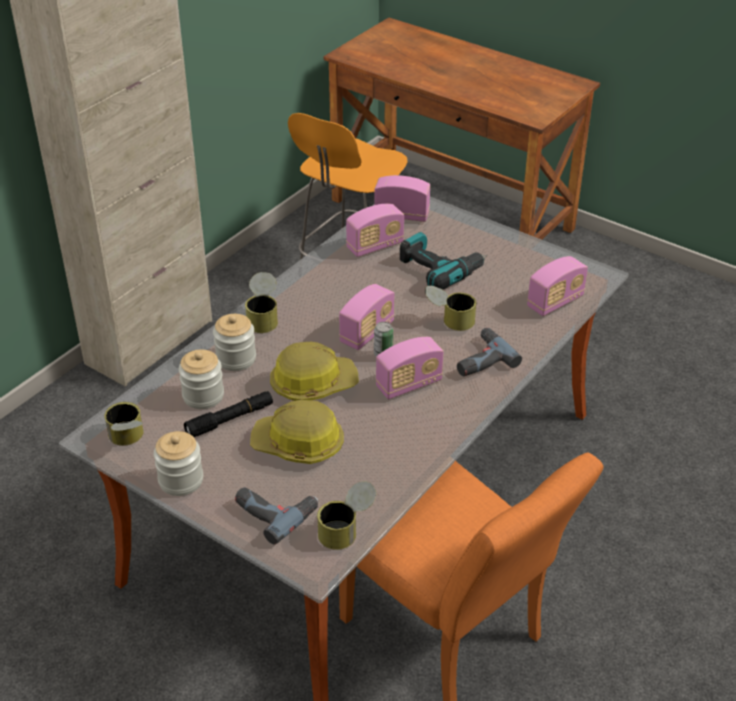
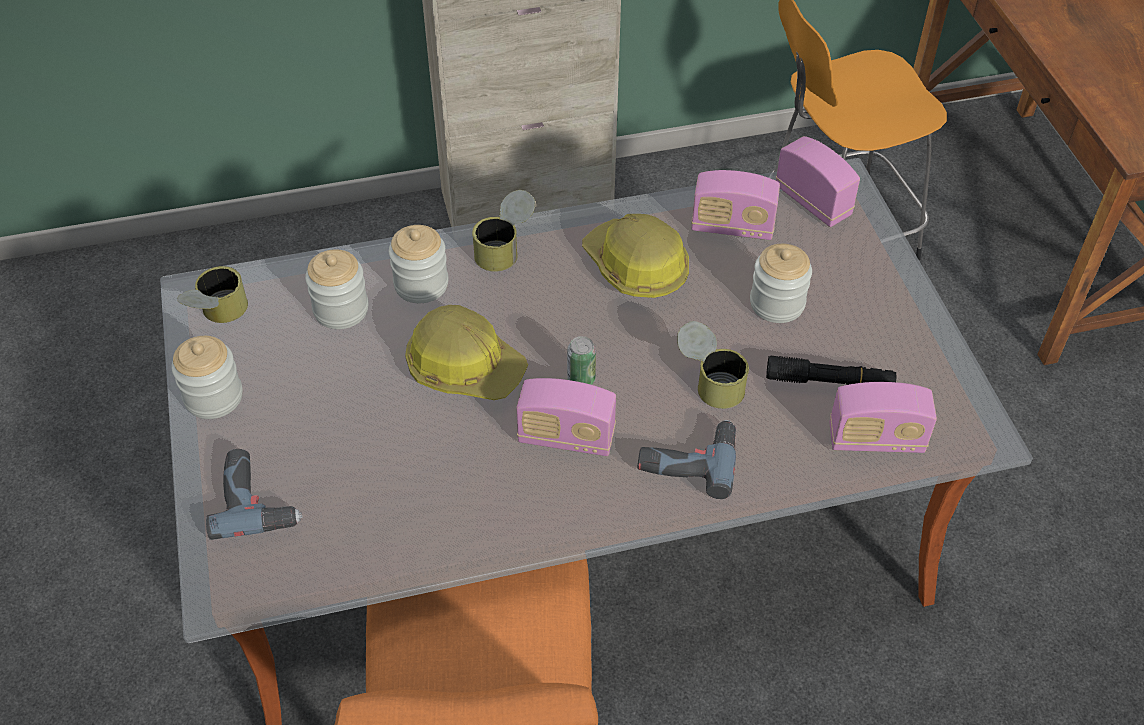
camera: 40 degrees right, 10 degrees up
black flashlight [184,391,273,437] -> black flashlight moved to [766,356,896,385]
hard hat [250,400,344,464] -> hard hat moved to [582,214,689,298]
can [317,481,376,550] -> none
radio [339,284,395,350] -> none
power drill [400,232,487,289] -> jar [750,244,812,323]

